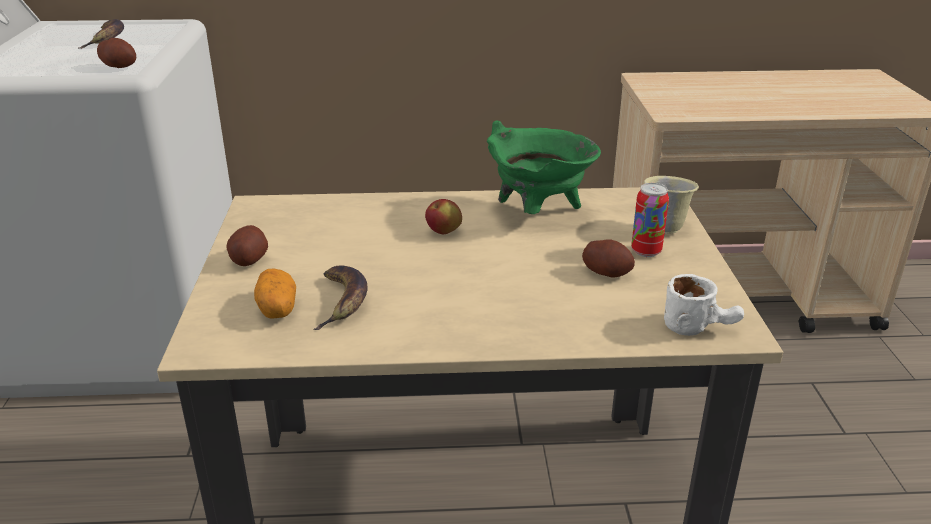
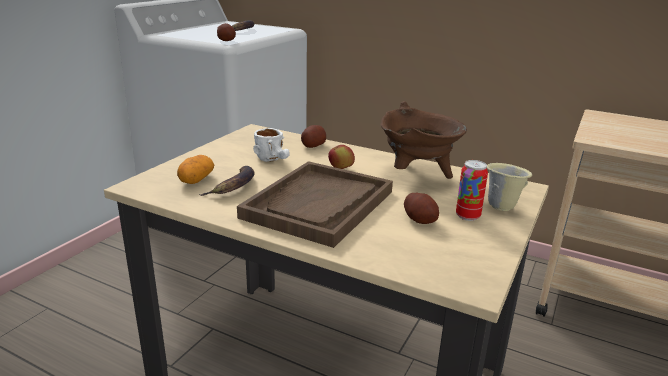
camera: 30 degrees right, 5 degrees down
potato [226,225,268,266] -> potato moved to [301,125,326,148]
green cooking pot [487,120,601,214] -> brown cooking pot [380,101,467,179]
white mug [664,274,744,336] -> white mug moved to [253,128,290,162]
none -> brown tray [237,161,393,248]

